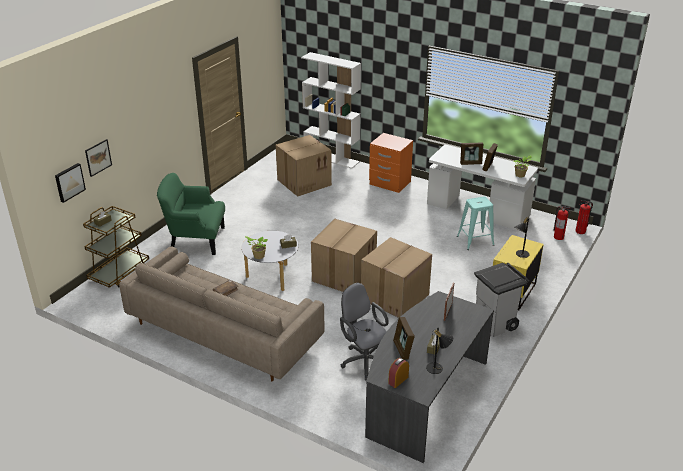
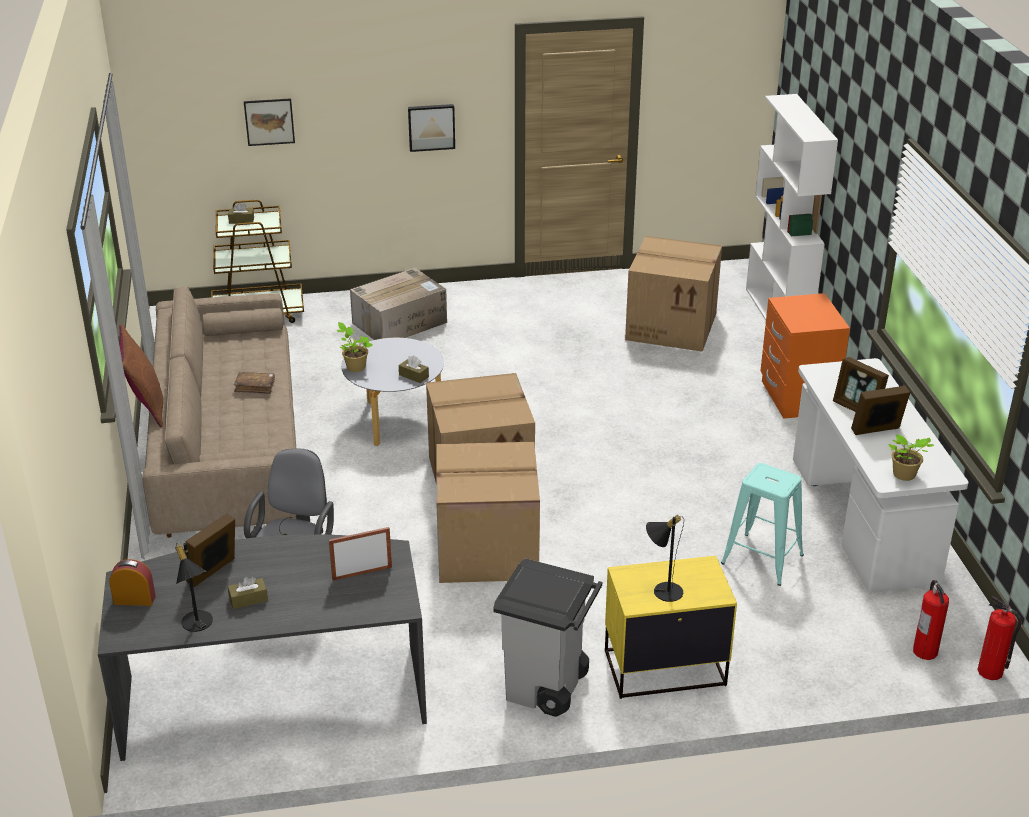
camera: 50 degrees right, 0 degrees up
picture [55,163,86,203] -> picture moved to [408,104,455,152]
green armchair [157,173,225,255] -> cardboard box [350,268,447,340]
none -> brown pillow [119,324,164,427]

